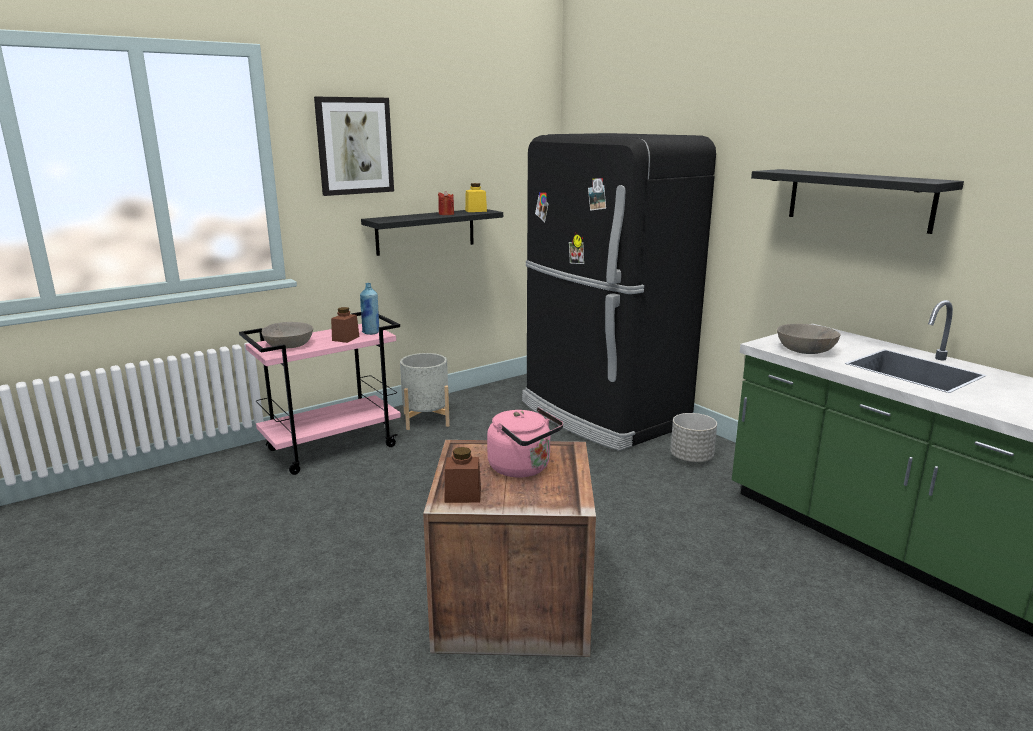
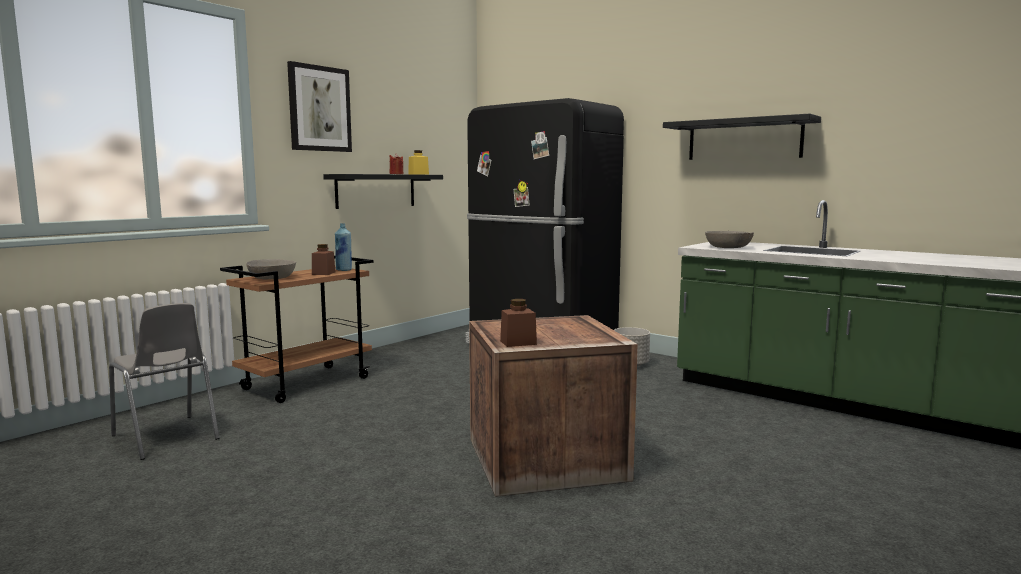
camera: 15 degrees left, 10 degrees down
pink cart [239,312,401,475] -> brown cart [220,255,373,403]
grey planter [400,353,450,430] -> none
pink kettle [487,407,563,478] -> none
none -> grey chair [109,303,219,460]

